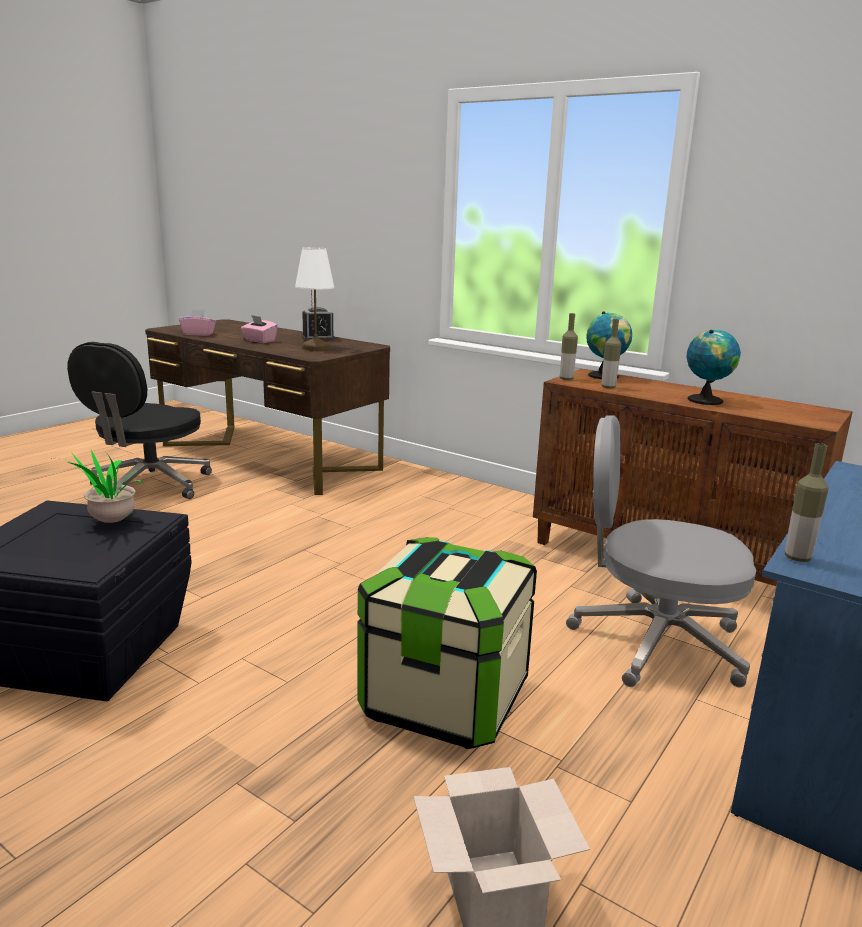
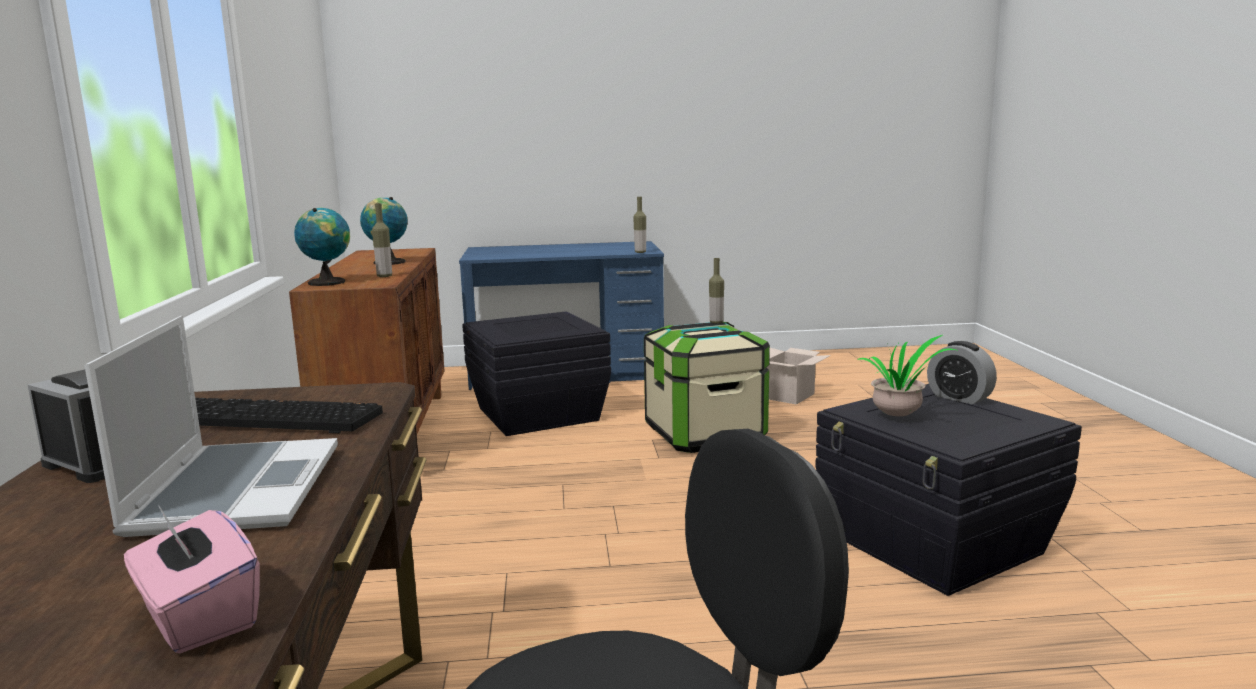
camera: 130 degrees left, 5 degrees down
pink tissue box [241,315,278,343] -> laptop [84,316,338,537]
white table lamp [295,247,335,351] -> keyboard [195,398,383,433]
bottle [560,313,578,380] -> bottle moved to [709,258,724,324]
grey office chair [566,416,756,688] -> black storage box [462,311,611,436]
none -> alarm clock [927,341,997,405]

